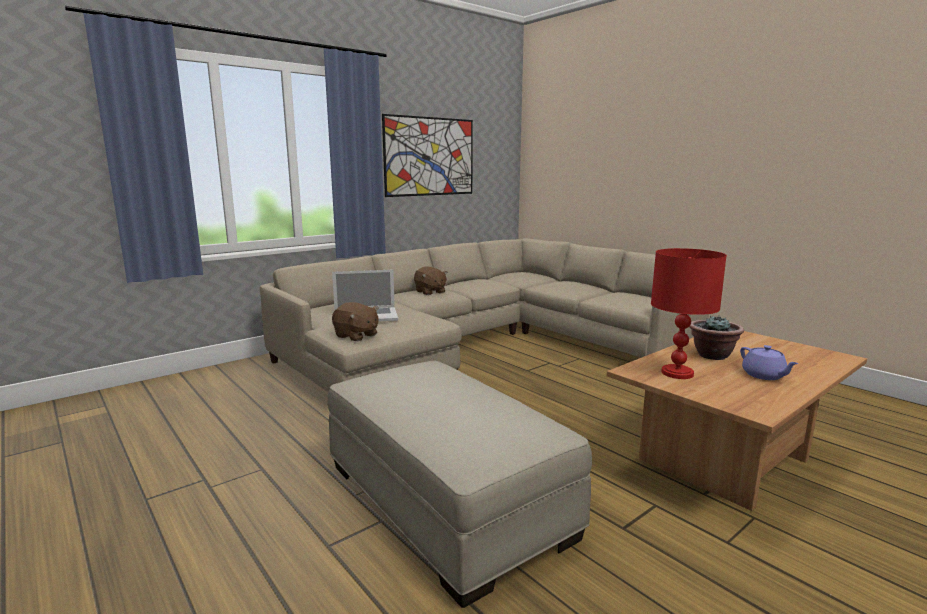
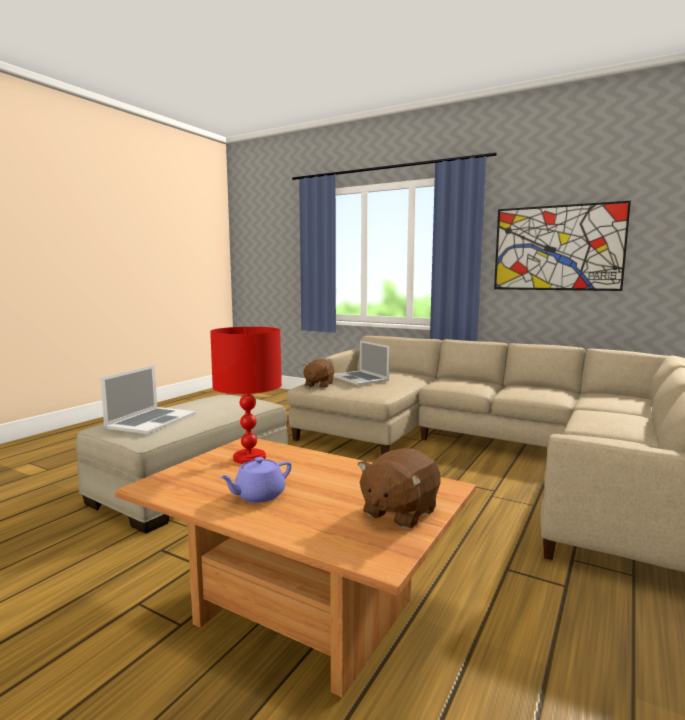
camera: 70 degrees right, 5 degrees down
brown plush toy [414,266,447,295] -> brown plush toy moved to [358,448,441,529]
potted plant [689,315,744,360] -> none
none -> laptop [100,365,196,434]

